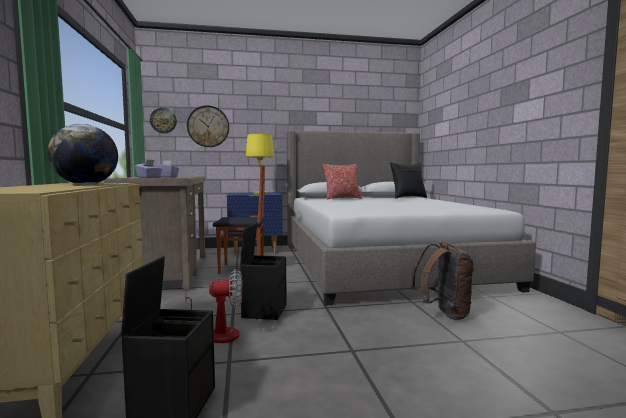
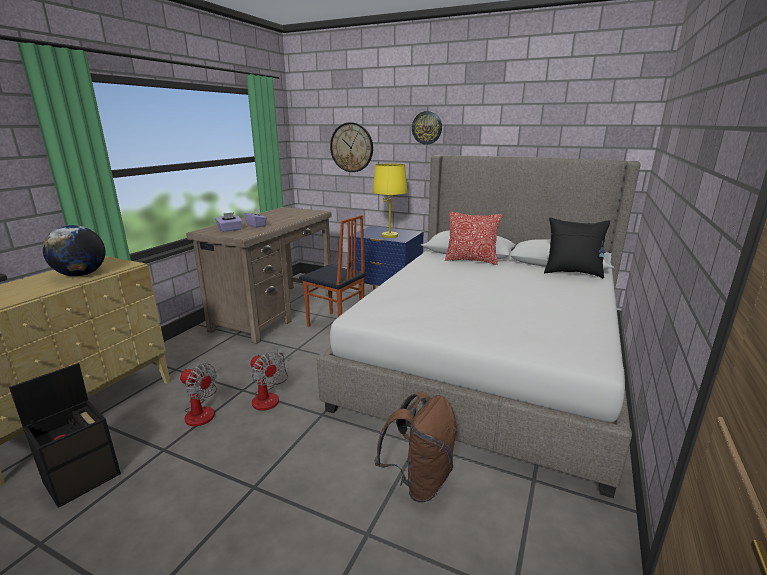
camera: 35 degrees right, 15 degrees up
wall clock [150,108,177,134] -> wall clock moved to [412,111,442,145]
black storage box [240,223,287,320] -> fan [250,347,288,411]

